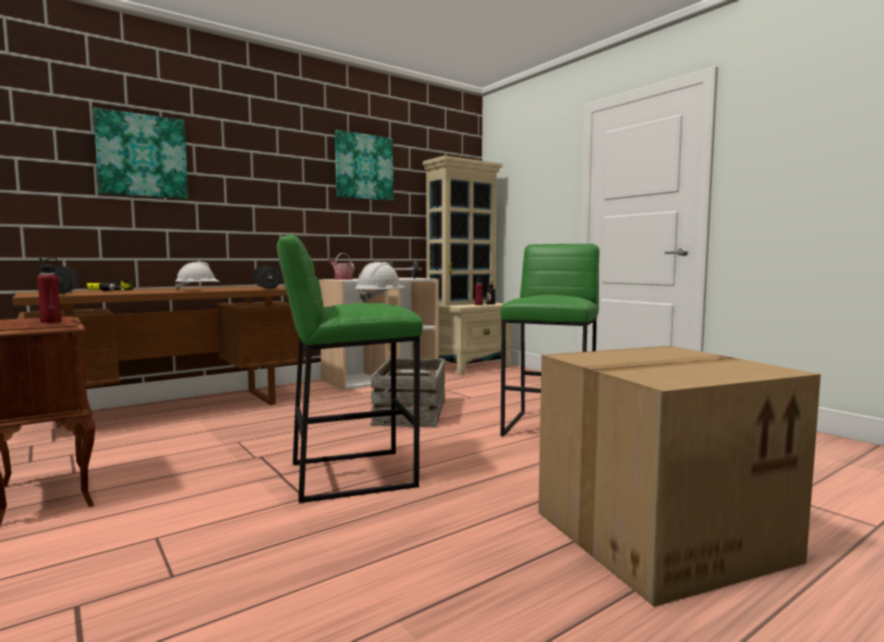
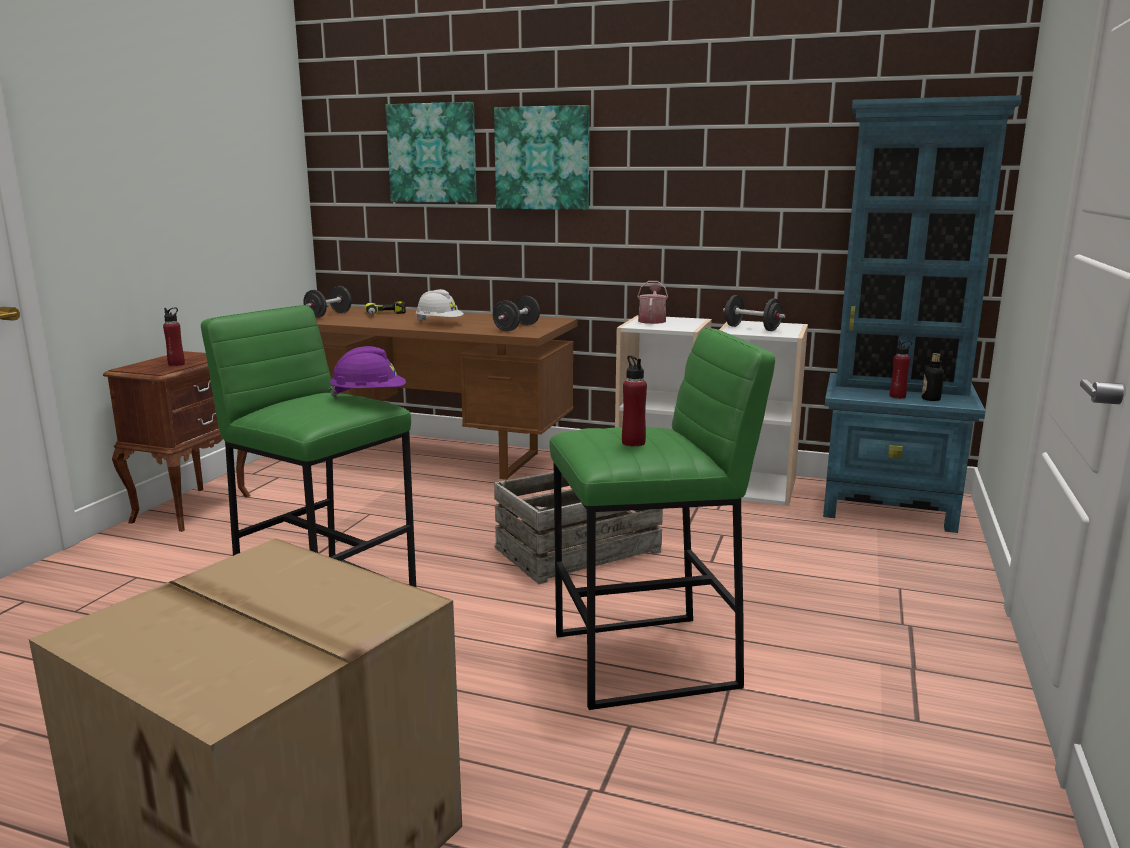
camera: 55 degrees right, 10 degrees up
picture [335,130,393,201] -> picture moved to [494,105,590,210]
white hard hat [355,262,406,302] -> purple hard hat [329,346,406,398]
beige cabinet [423,155,511,375] -> blue cabinet [823,95,1022,533]
none -> red bottle [622,356,647,447]

